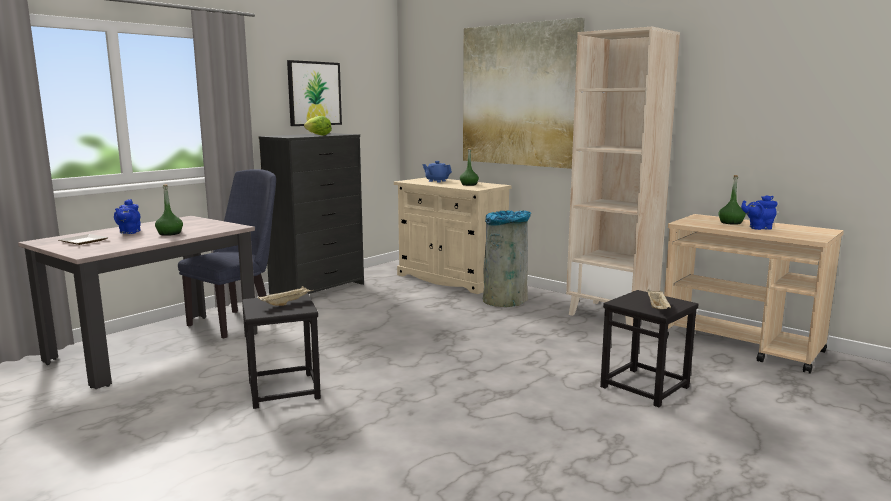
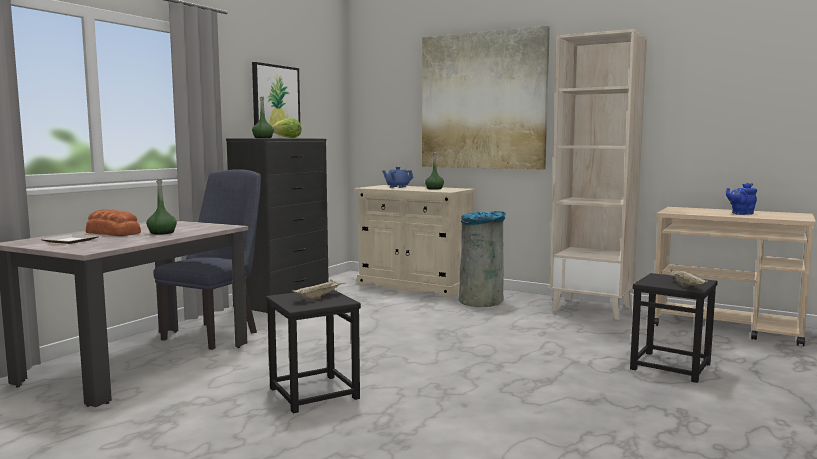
camera: 10 degrees left, 5 degrees down
blue teapot [114,199,141,234] -> bread [86,209,141,236]
green bottle [718,175,746,225] -> green bottle moved to [252,97,274,138]

